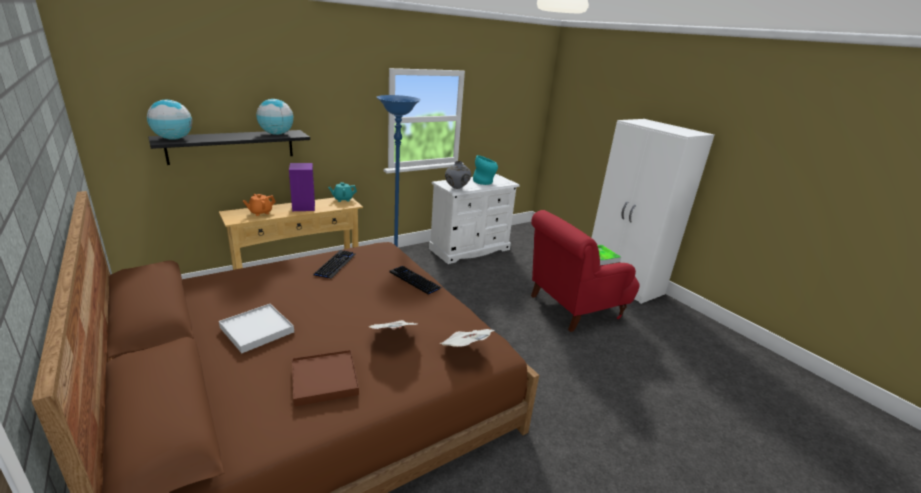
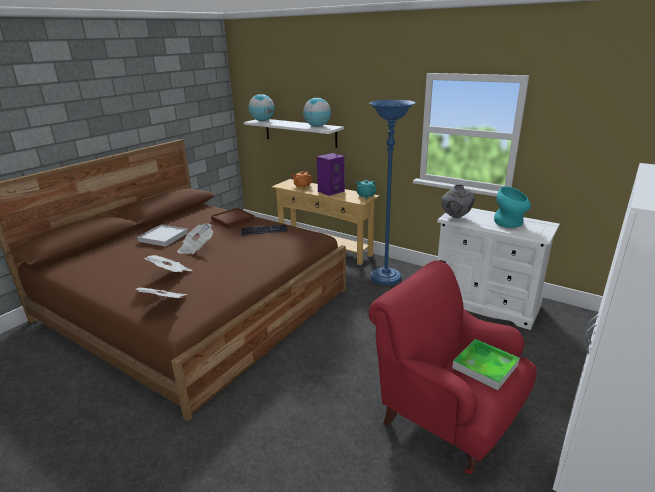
camera: 70 degrees right, 0 degrees up
black shelf [148,130,310,165] -> white shelf [244,119,344,148]
brown tray [292,350,359,407] -> brown tray moved to [211,208,255,229]
keyboard [390,266,442,295] -> none
none -> newspaper [177,223,213,254]

